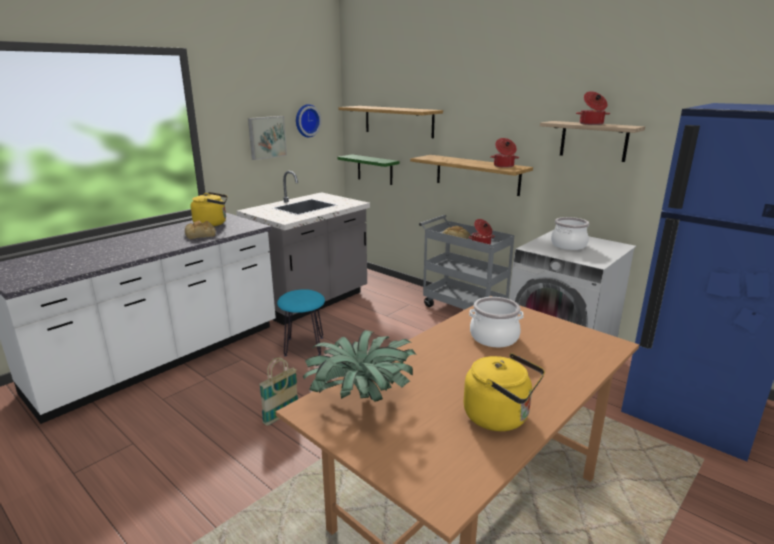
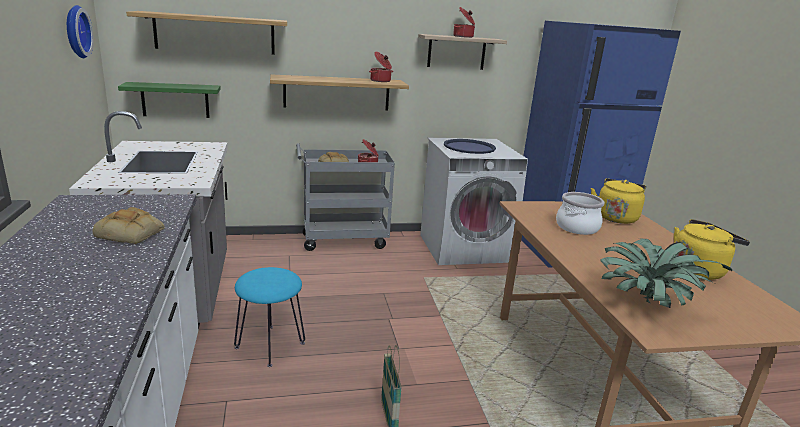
camera: 55 degrees left, 0 degrees up
yellow kettle [190,192,227,226] -> yellow kettle moved to [591,178,647,224]
picture [248,116,287,160] -> none
cooking pot [551,217,589,250] -> blue tray [444,139,496,154]

